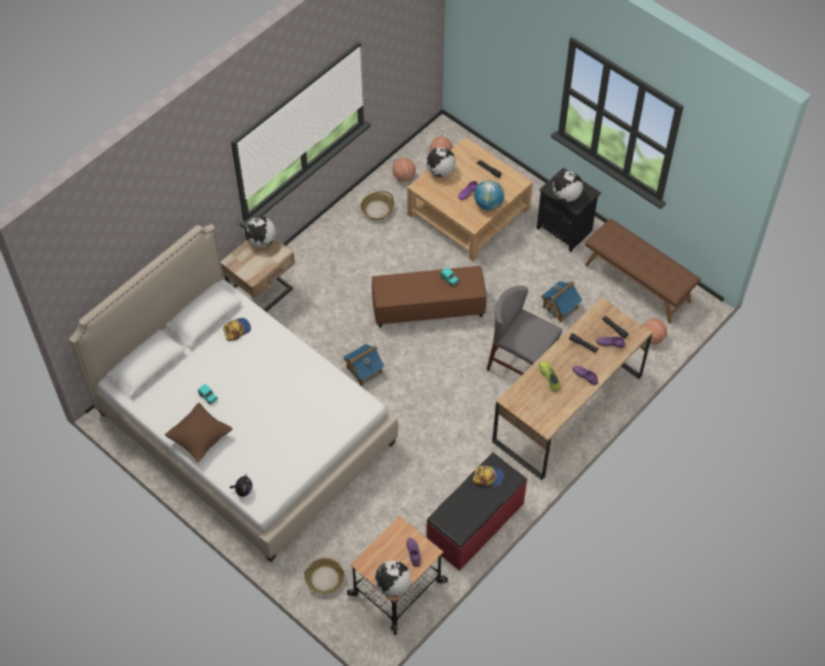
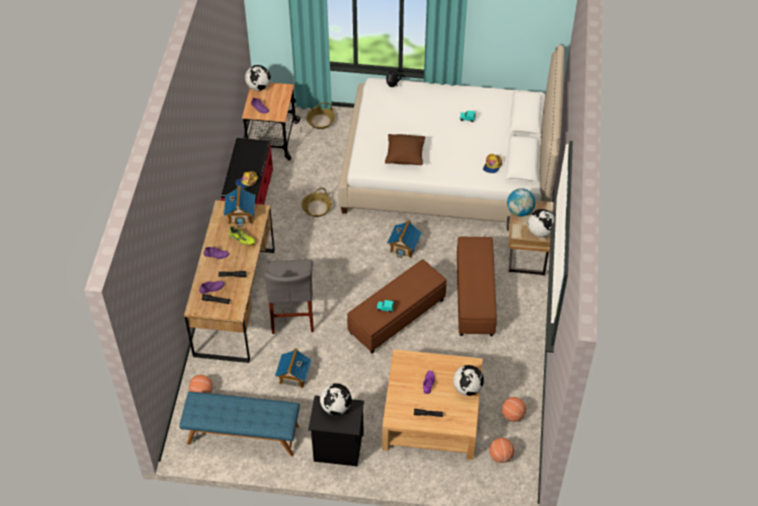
camera: 145 degrees right, 5 degrees down
brown pillow [164,403,232,462] -> brown pillow moved to [385,134,425,165]
basket [360,191,394,220] -> basket moved to [302,188,332,217]
globe [474,180,504,210] -> globe moved to [507,188,535,217]
grey chair [486,286,562,375] -> grey chair turned 90 degrees clockwise [264,259,314,334]
brown bench [585,219,700,323] -> blue bench [179,391,300,456]
none -> toy house [224,186,255,227]
none -> brown ottoman [457,237,497,336]

